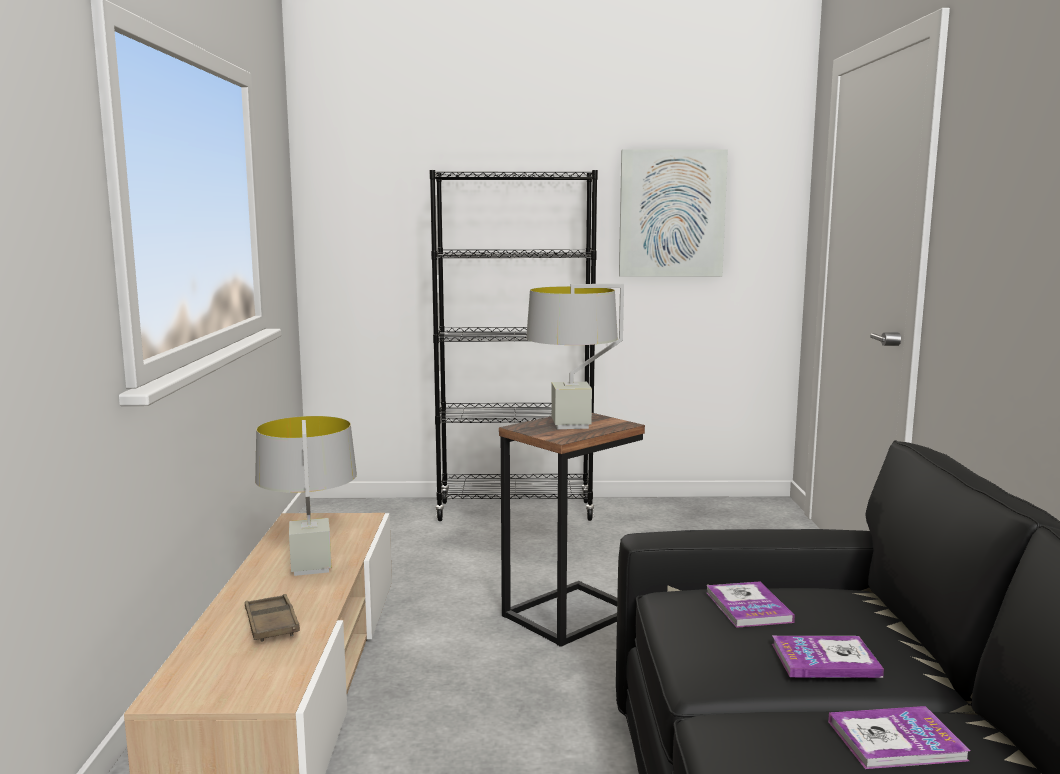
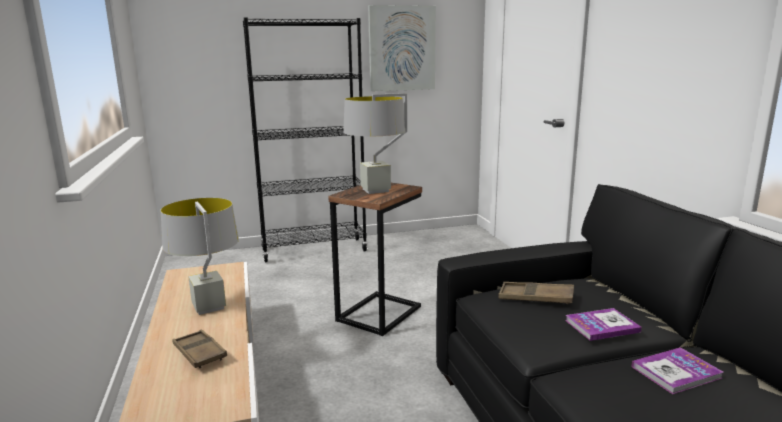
camera: 15 degrees left, 5 degrees up
book [707,581,795,628] -> brown tray [498,282,574,304]

